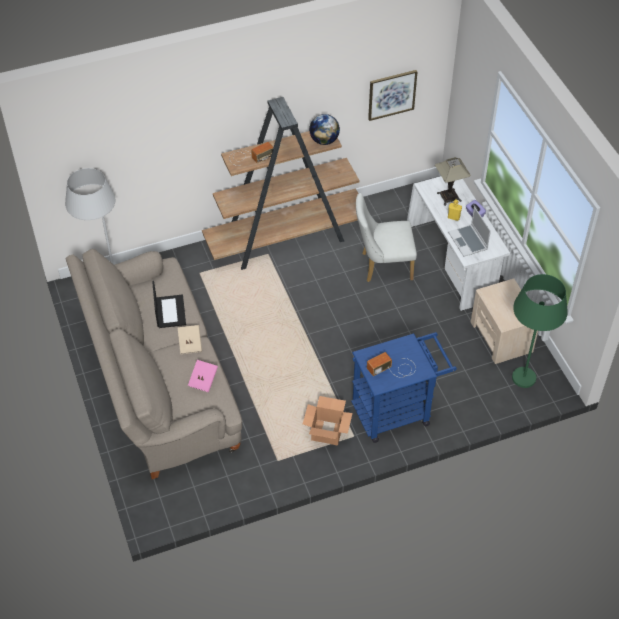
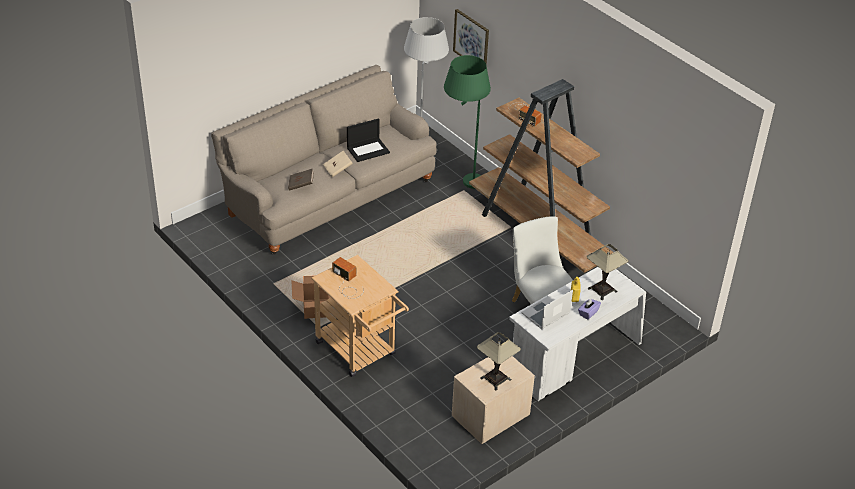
camera: 70 degrees right, 10 degrees down
pink book [188,360,218,392] -> brown book [288,168,314,191]
globe [309,114,340,145] -> none
blue cart [351,332,457,443] -> beige cart [311,255,409,377]
picture [368,70,418,121] -> picture moved to [453,9,489,65]
green floor lamp [512,274,568,388] -> green floor lamp moved to [444,55,491,189]
none -> table lamp [477,332,521,390]

